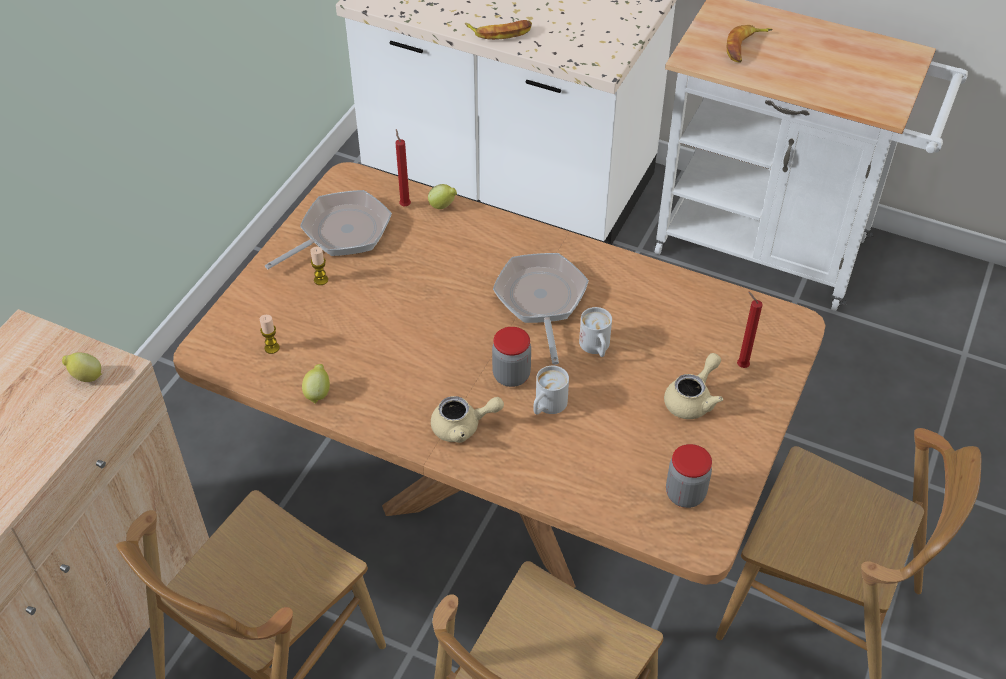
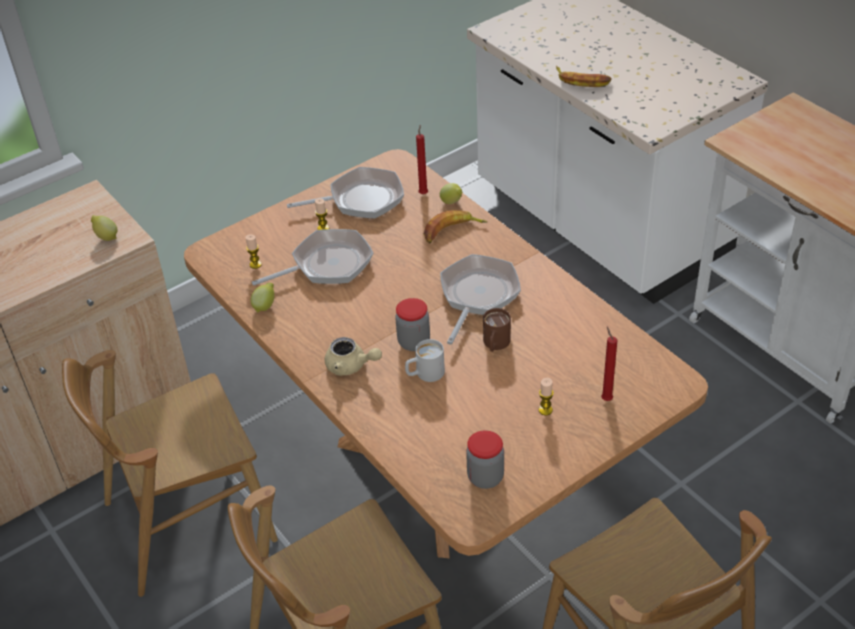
camera: 30 degrees right, 5 degrees down
white mug [579,307,612,357] -> brown mug [483,308,511,352]
beige teapot [664,353,723,419] -> candle [539,378,554,415]
banana [727,25,773,63] -> banana moved to [424,210,487,243]
none -> frying pan [252,229,374,286]

